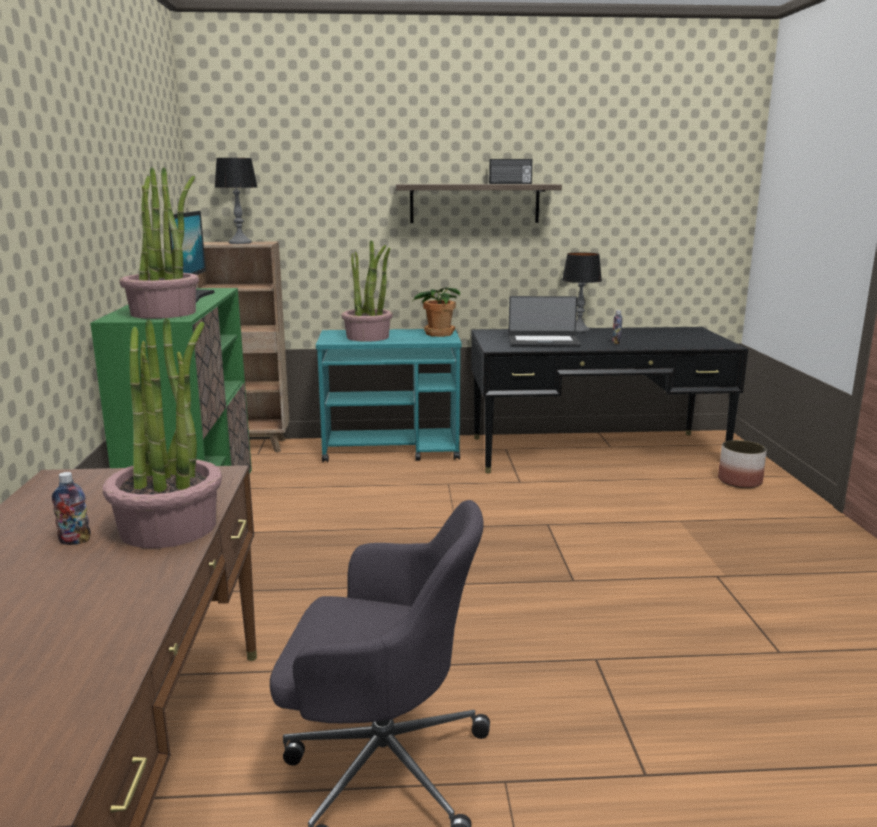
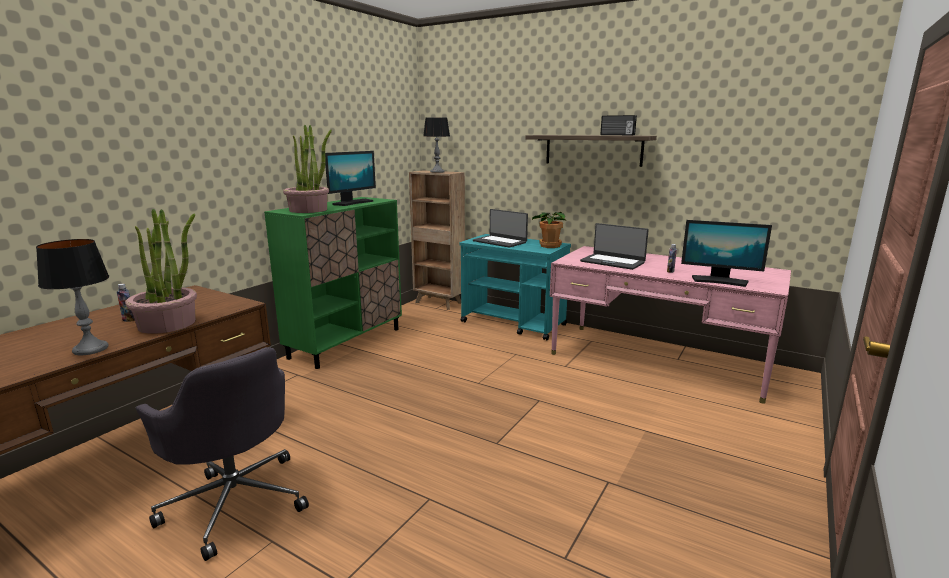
camera: 35 degrees right, 0 degrees up
potted plant [341,240,393,342] -> laptop [473,209,528,248]
black desk [471,327,748,473] -> pink desk [550,246,791,404]
table lamp [562,252,602,333] -> table lamp moved to [36,239,109,355]
planter [718,440,767,488] -> none
none -> monitor [681,220,772,287]

